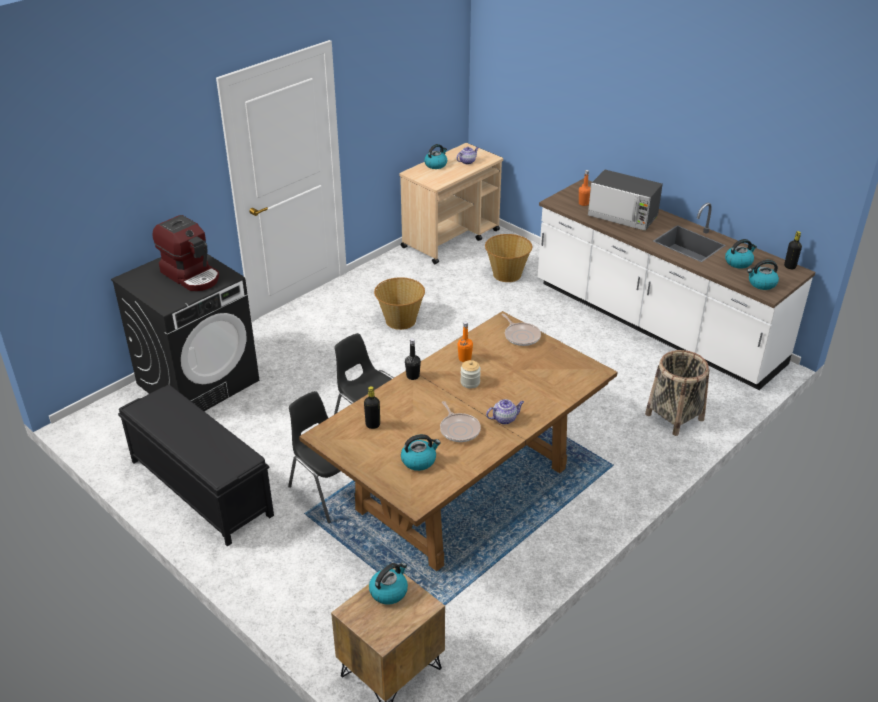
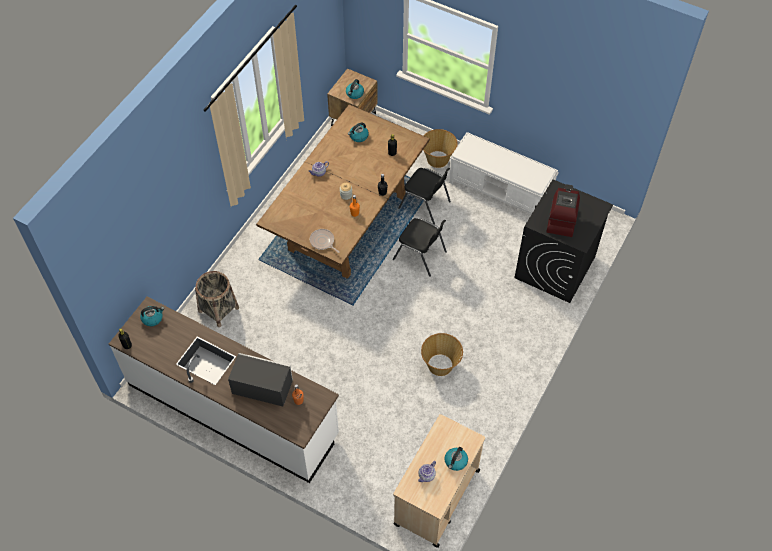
camera: 165 degrees right, 20 degrees up
black bench [118,385,274,547] -> white bench [449,132,559,214]
coffee machine [153,215,219,291] -> coffee machine turned 75 degrees clockwise [546,184,580,237]
frying pan [440,401,481,442] -> none
basket [485,234,532,282] -> basket moved to [423,129,458,168]
kettle [725,239,757,269] -> none

